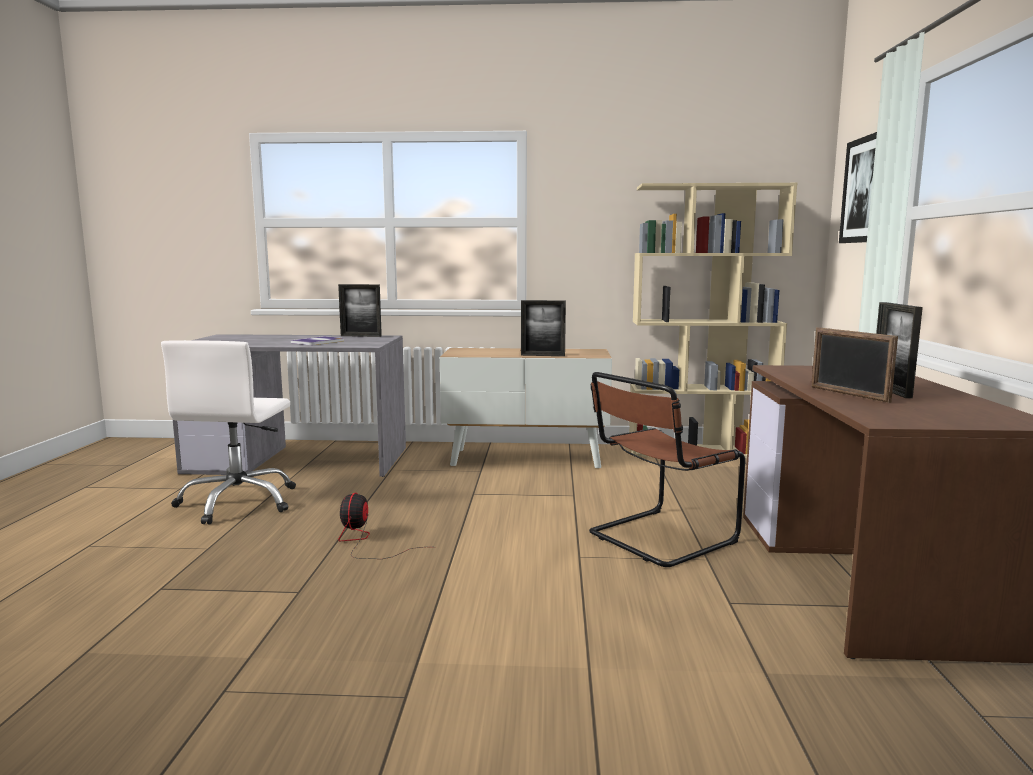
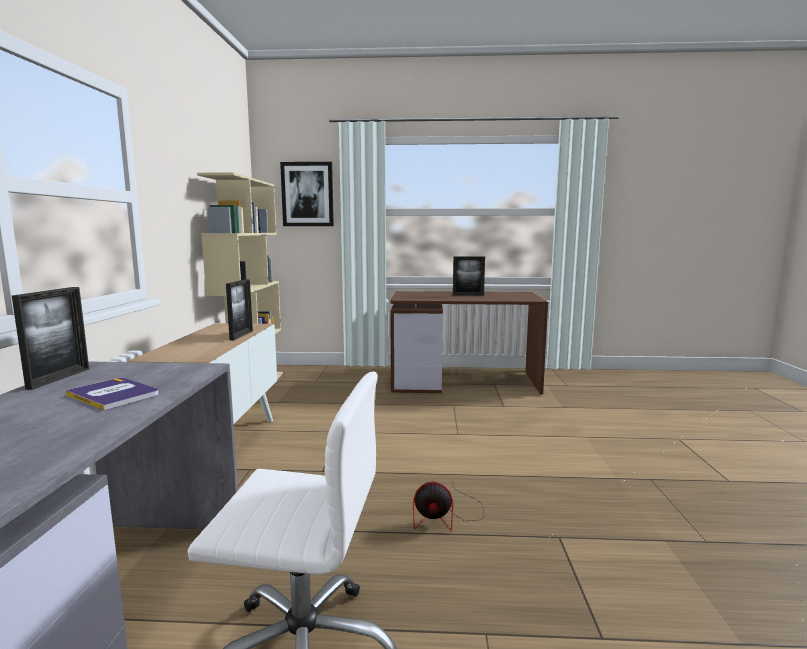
camera: 90 degrees left, 0 degrees up
brown chair [589,372,745,567] -> none
picture frame [811,327,898,403] -> none

